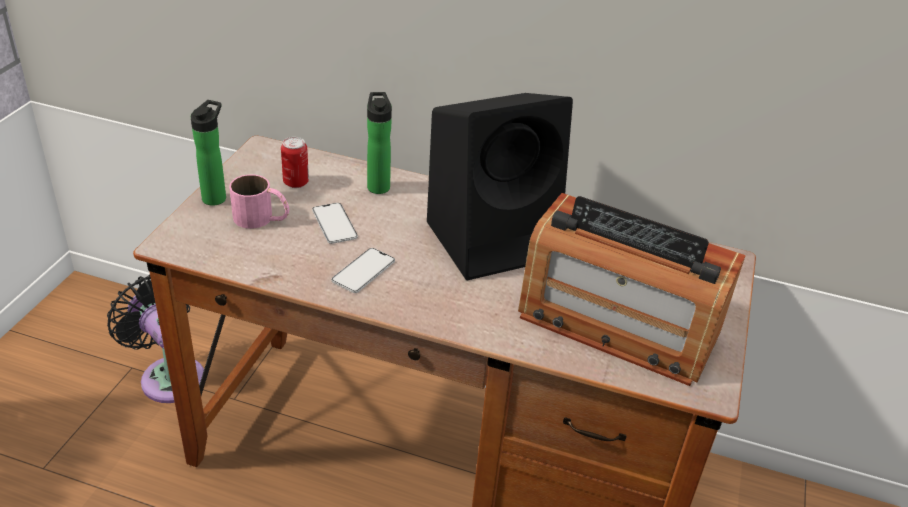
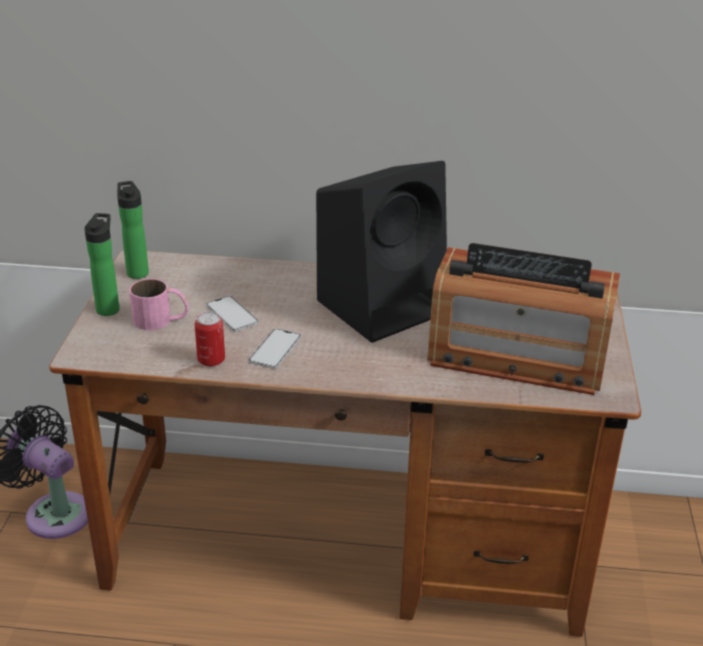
camera: 10 degrees left, 5 degrees down
can [281,137,309,188] -> can moved to [195,312,225,367]
bottle [367,92,392,194] -> bottle moved to [117,181,149,279]

